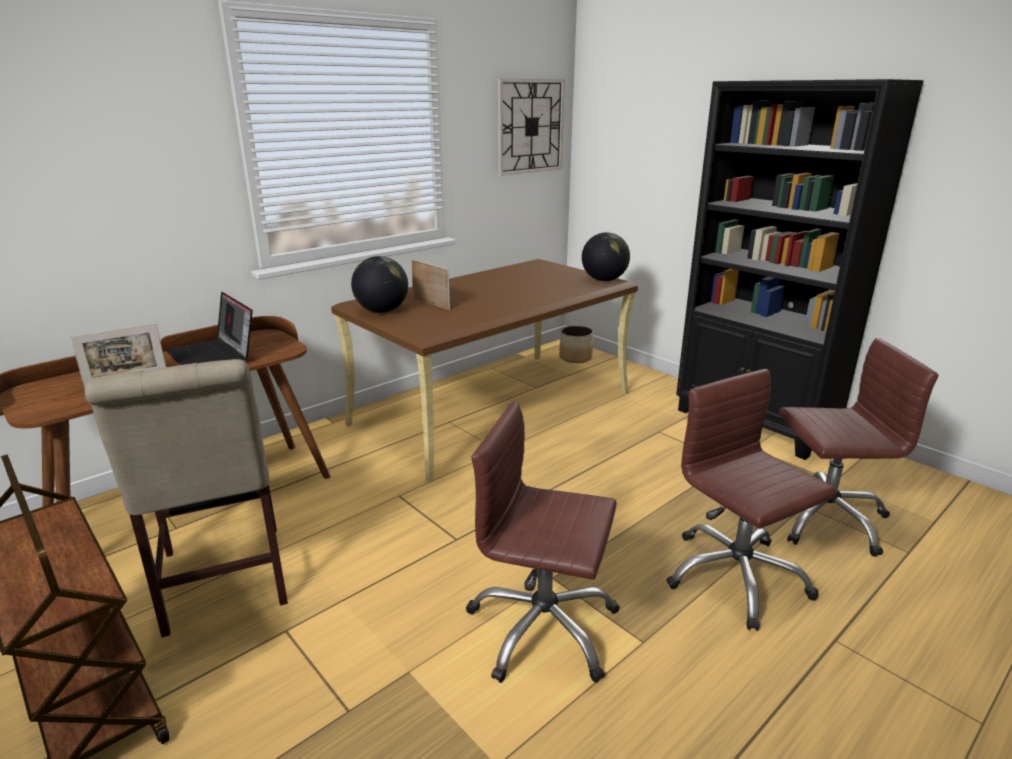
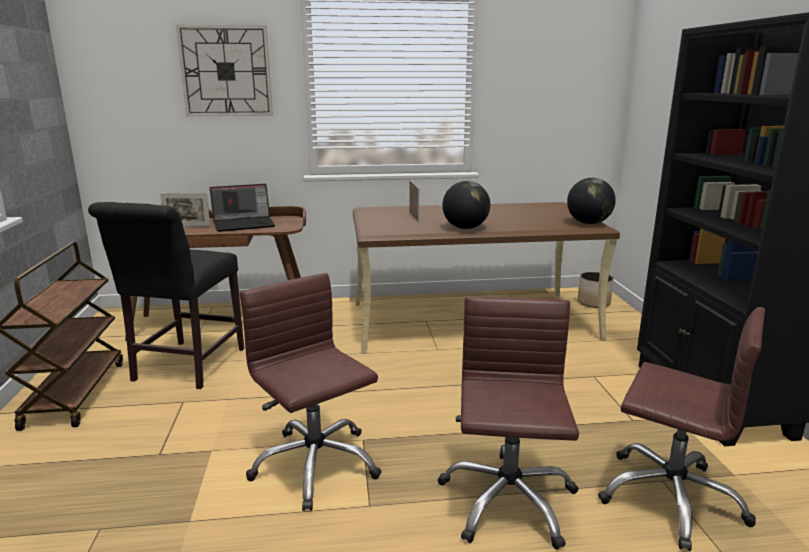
camera: 35 degrees right, 5 degrees down
beige chair [85,359,288,637] -> black chair [88,202,244,389]
laptop [166,292,253,365] -> laptop turned 105 degrees counterclockwise [210,184,275,232]
globe [351,256,408,313] -> globe moved to [442,181,490,229]
wall clock [498,79,565,176] -> wall clock moved to [176,25,273,116]

